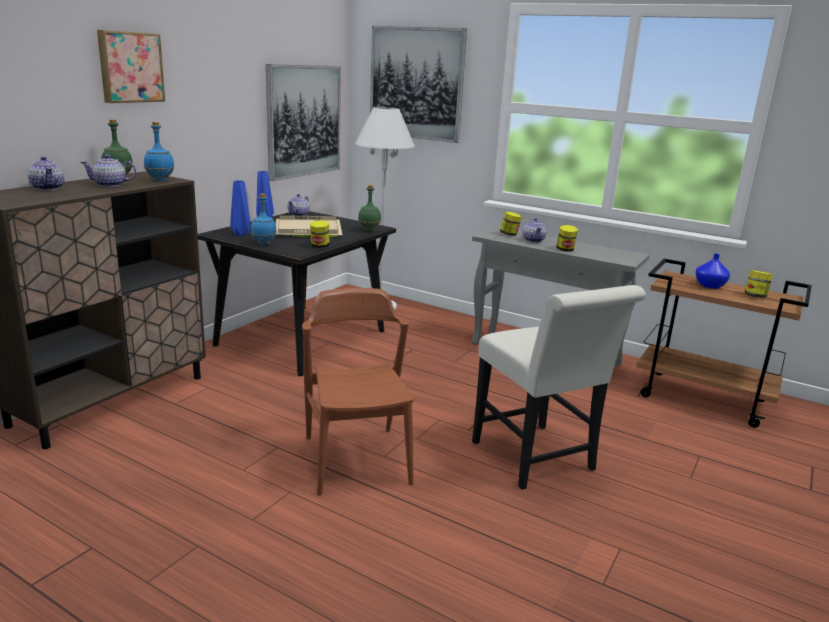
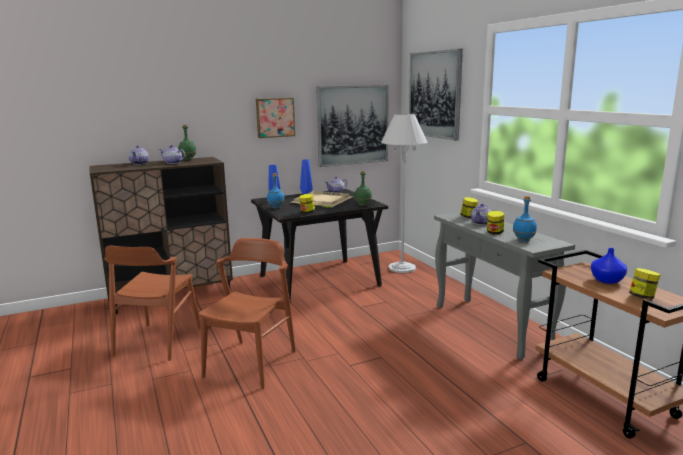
camera: 35 degrees right, 5 degrees down
picture [97,30,165,103] -> picture moved to [256,98,295,138]
blue bottle [144,122,174,181] -> blue bottle moved to [513,196,537,242]
white chair [472,285,646,490] -> none
none -> brown chair [105,245,201,361]

